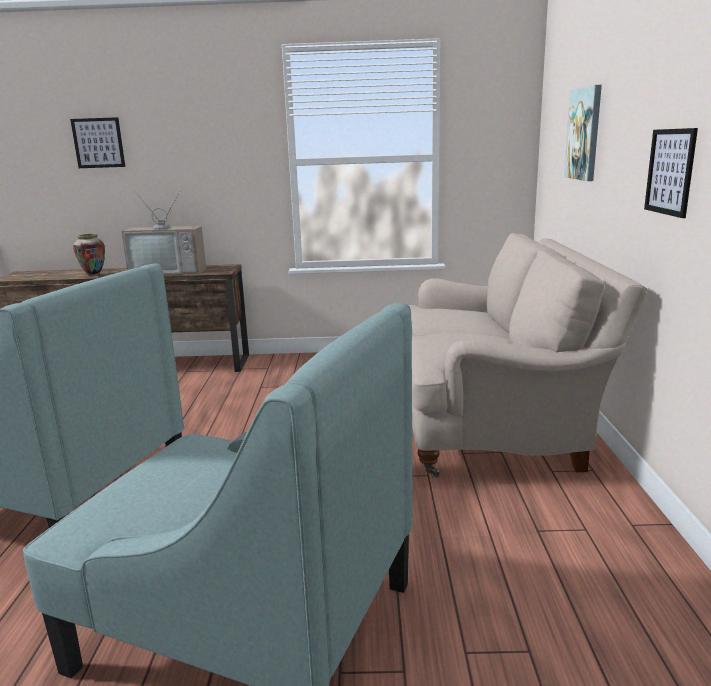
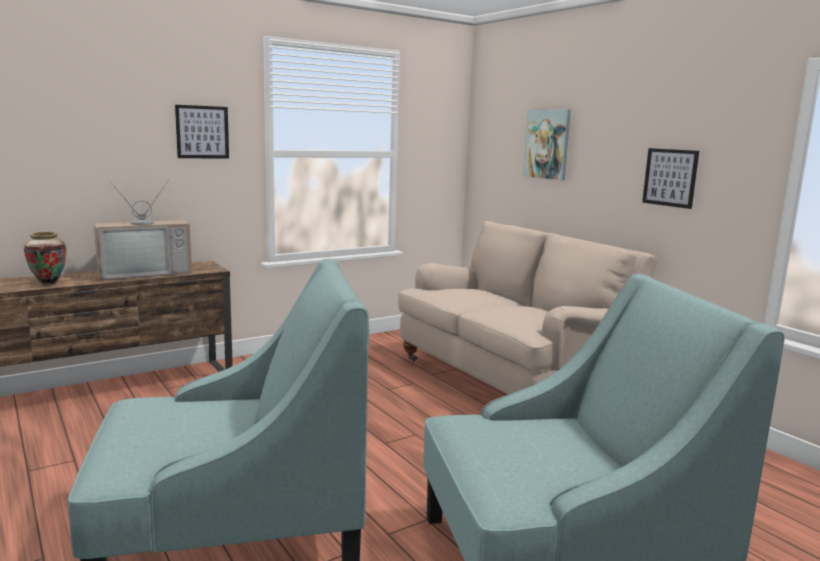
camera: 35 degrees left, 5 degrees down
picture [70,117,125,168] -> picture moved to [175,105,229,158]

